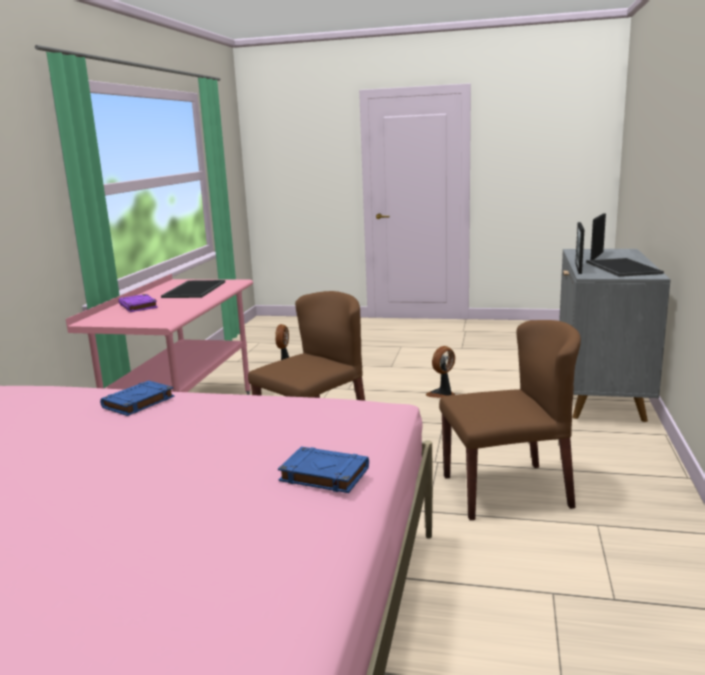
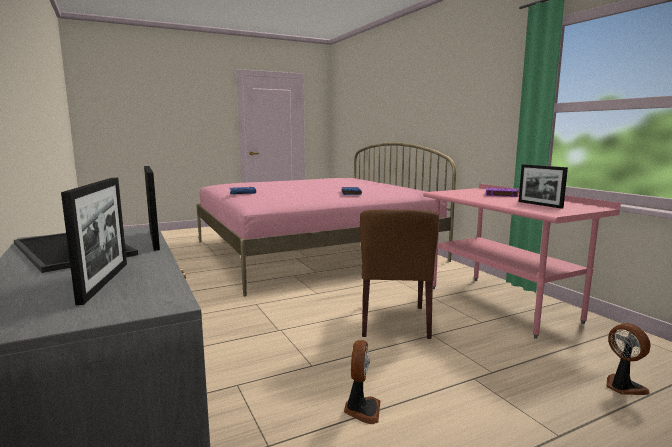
camera: 140 degrees right, 5 degrees down
tray [161,280,225,298] -> picture frame [519,164,568,209]
brown chair [439,320,581,521] -> none

